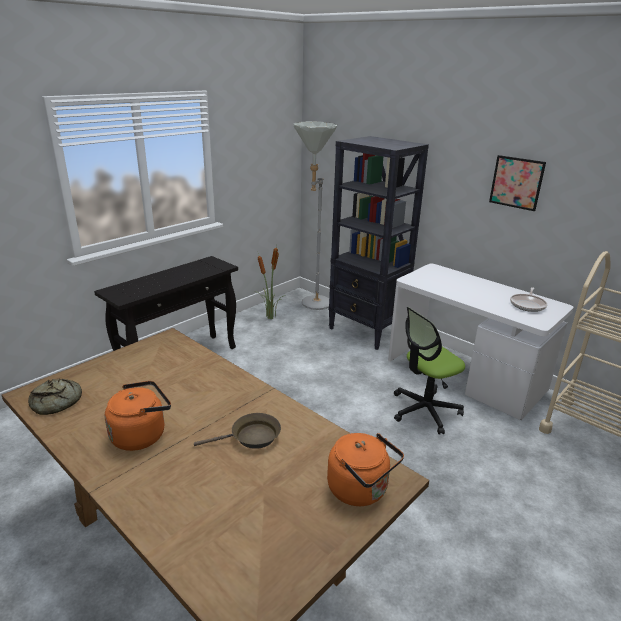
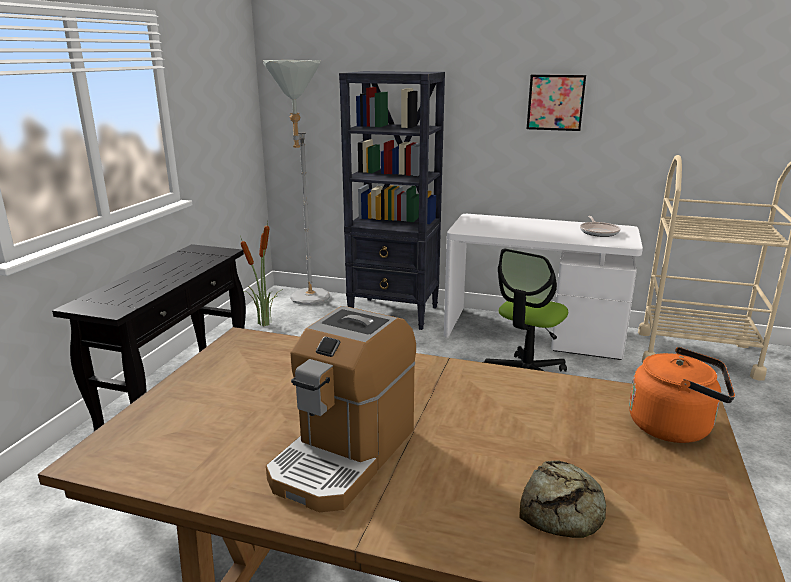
camera: 25 degrees left, 5 degrees down
bread [28,378,82,415] -> bread moved to [520,460,606,538]
orange kettle [104,381,171,451] -> coffee machine [266,306,416,512]
brown frying pan [194,413,281,449] -> none

